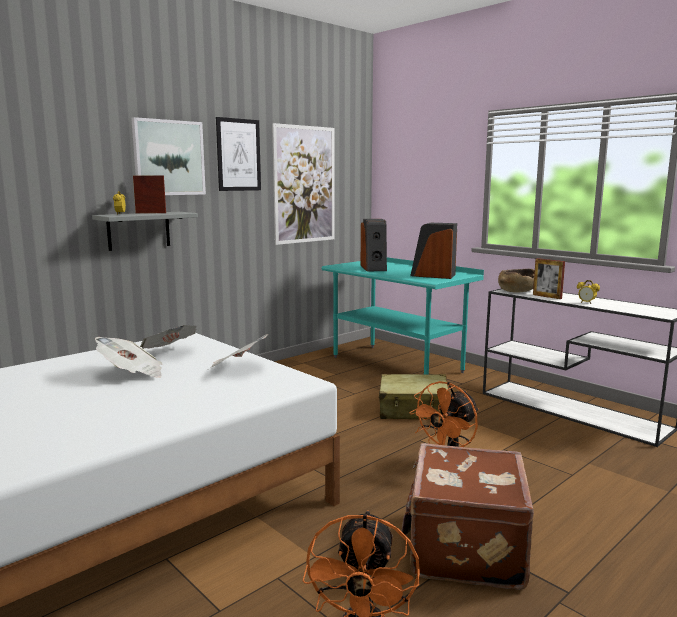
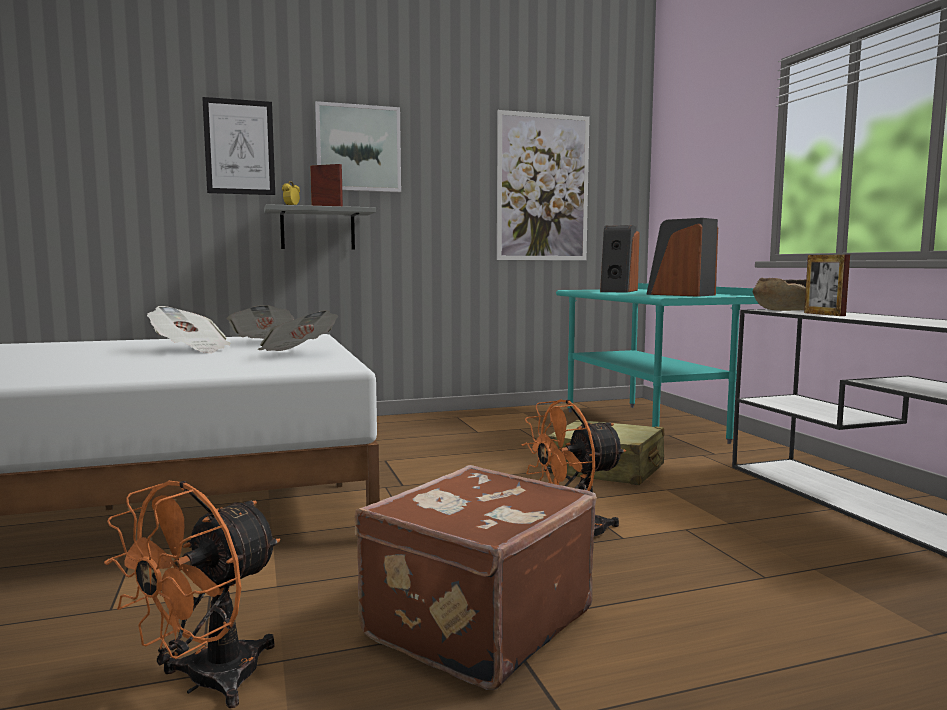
camera: 25 degrees right, 5 degrees down
picture [216,117,261,191] -> picture moved to [202,97,275,195]
alarm clock [577,280,600,304] -> none

